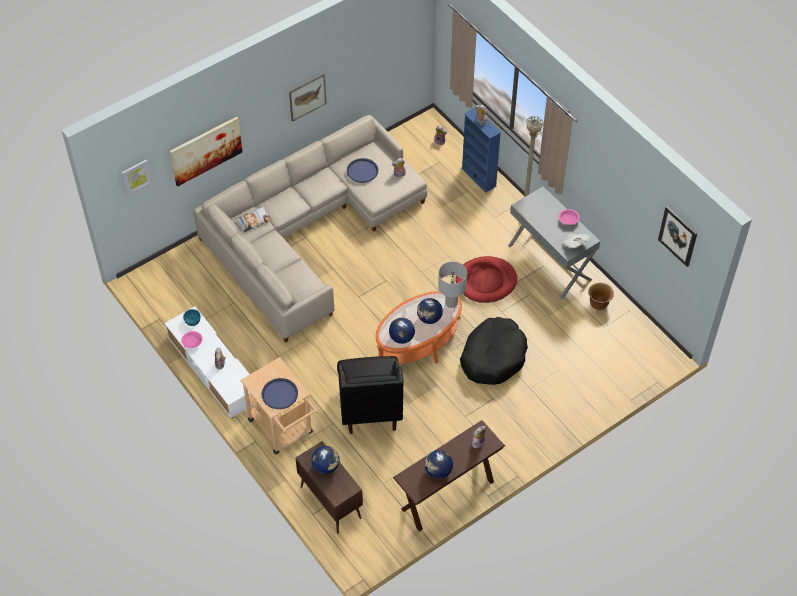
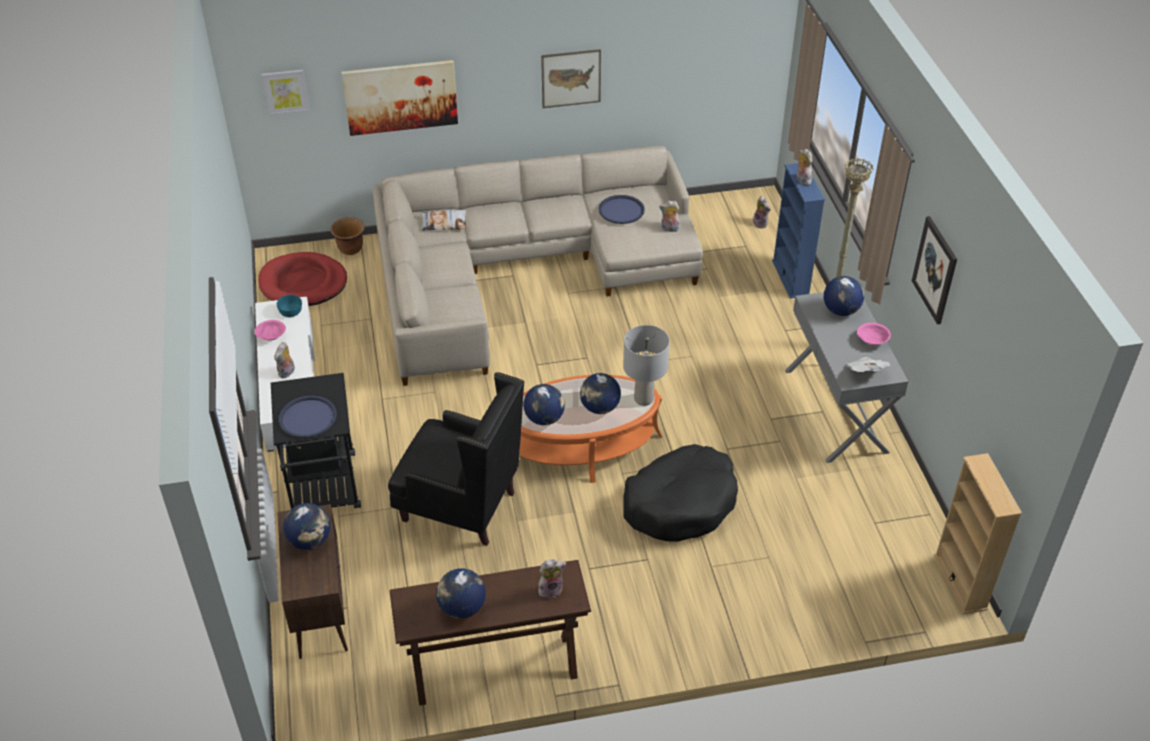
camera: 25 degrees right, 10 degrees down
beige cart [240,357,318,454] -> black cart [271,373,361,509]
black armchair [337,356,403,434] -> black armchair turned 90 degrees counterclockwise [388,372,524,546]
red dog bed [456,256,517,303] -> red dog bed moved to [258,252,347,306]
brown planter [588,283,614,310] -> brown planter moved to [330,217,365,255]
picture [658,206,697,267] -> picture moved to [912,216,957,324]
none -> globe [824,276,864,316]
none -> beige bookcase [934,453,1022,614]

